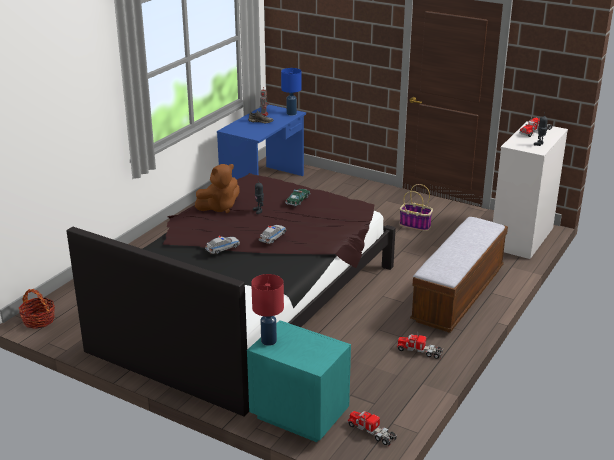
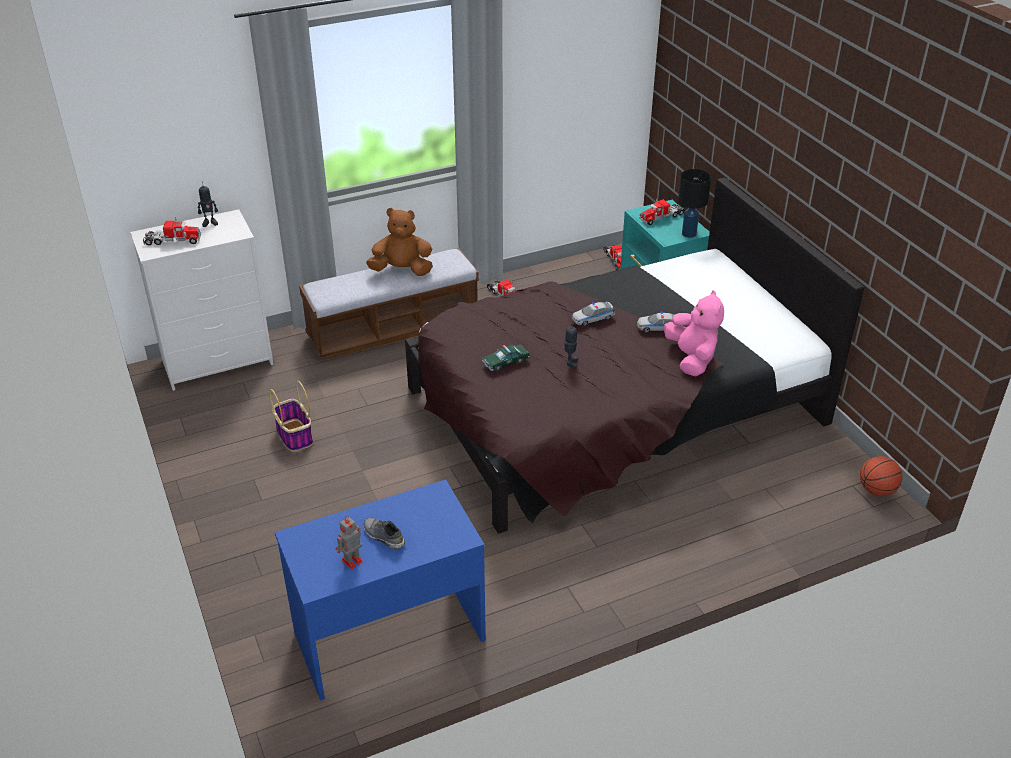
camera: 145 degrees left, 10 degrees up
basket [19,289,55,329] -> basketball [860,456,902,496]
brown plush toy [195,164,239,213] -> brown plush toy moved to [366,208,433,276]
red table lamp [251,274,284,346] -> black table lamp [678,169,711,238]
blue table lamp [281,68,302,116] -> none
none -> toy truck [639,198,685,225]
none -> pink plush toy [664,290,724,376]

